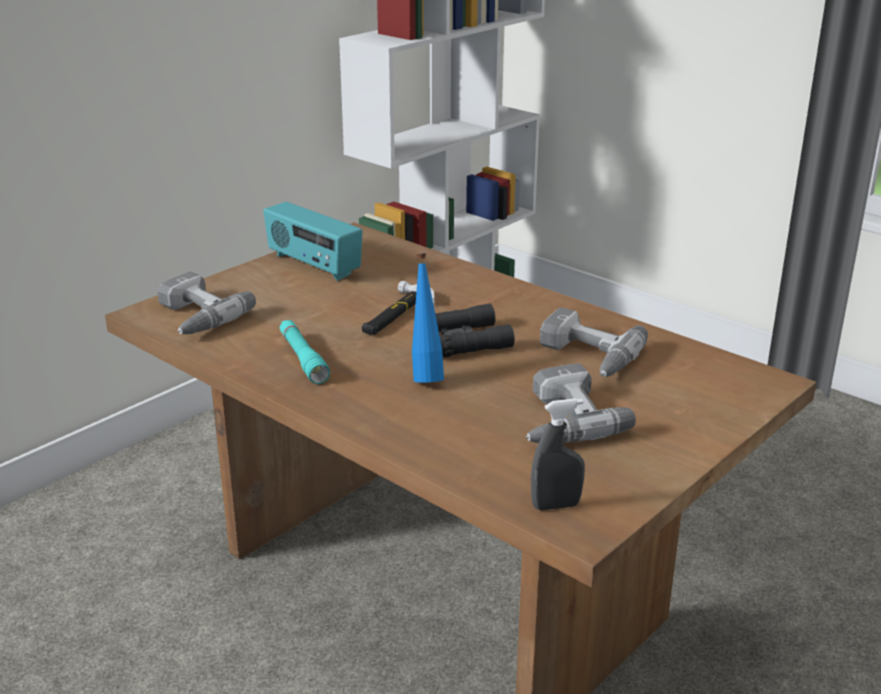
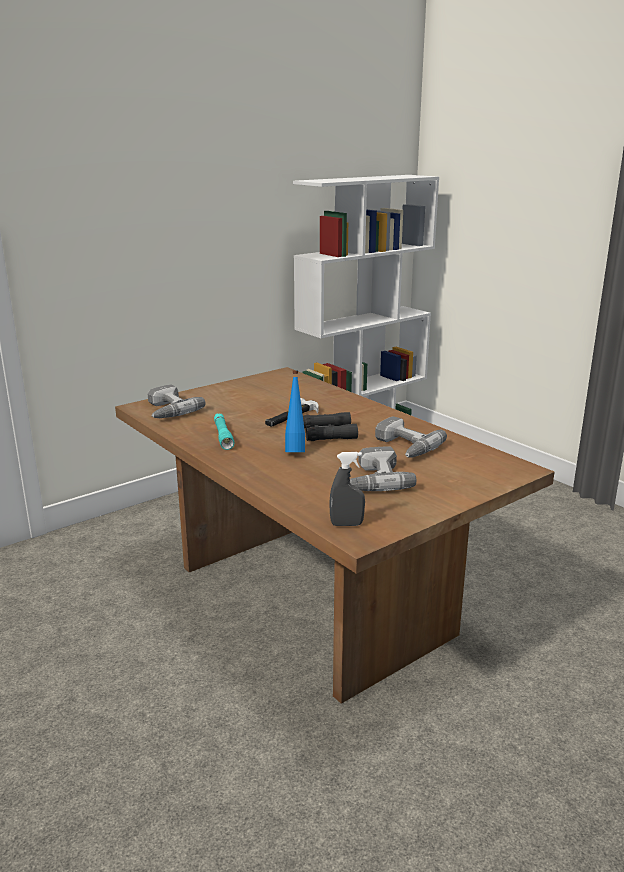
camera: 10 degrees right, 5 degrees down
radio [263,202,363,281] -> none

